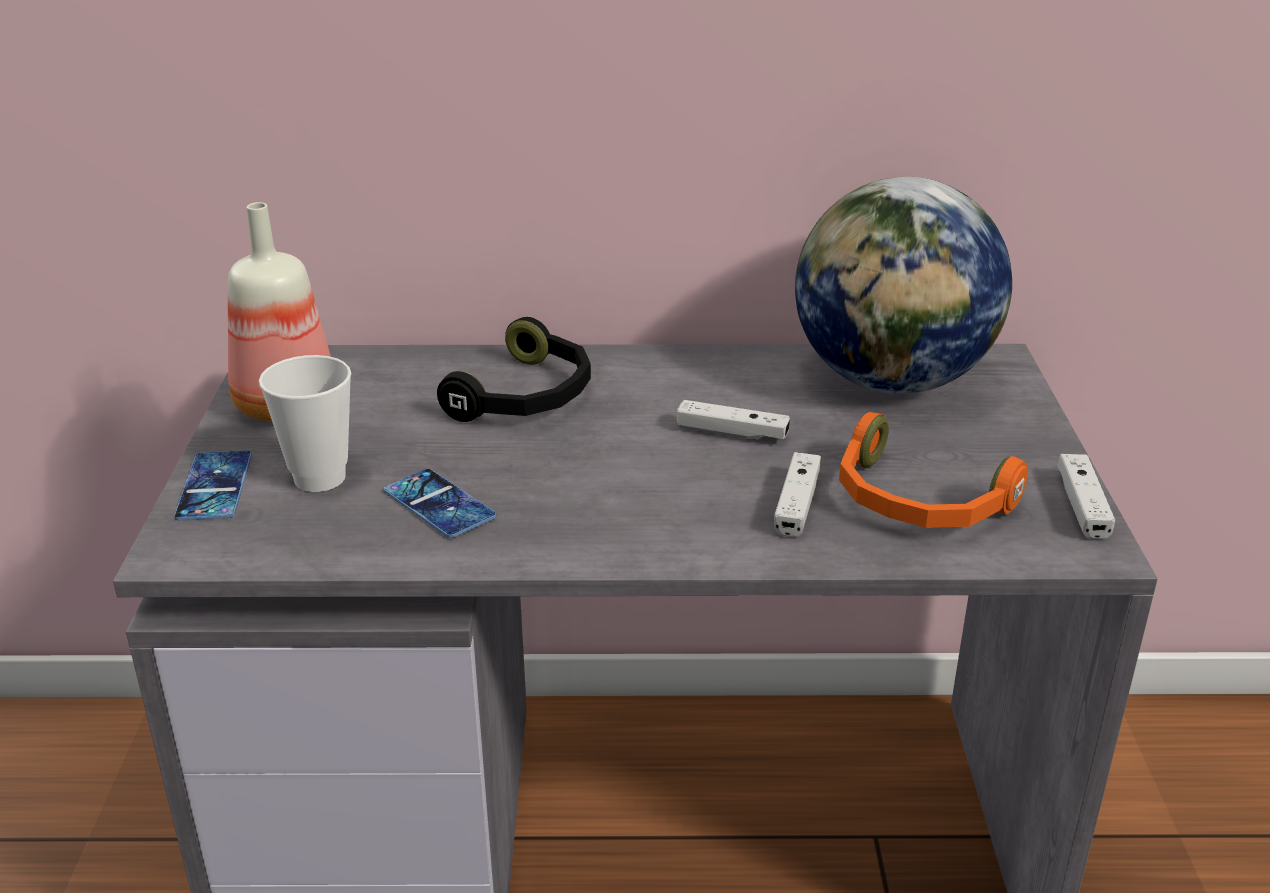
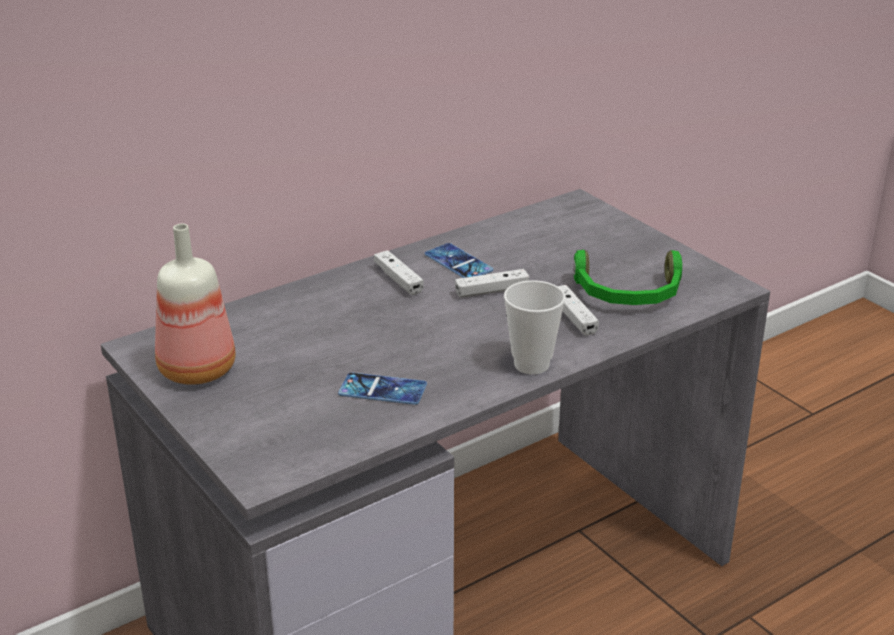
camera: 35 degrees left, 0 degrees up
phone [174,450,252,520] -> phone moved to [425,243,493,278]
cup [259,355,351,492] -> cup moved to [504,280,565,375]
black headphones [437,317,591,422] -> none
globe [795,177,1012,394] -> none
orange headphones [839,412,1028,528] -> green headphones [573,250,682,305]
white game controller [1058,454,1115,539] -> white game controller moved to [374,250,424,295]

